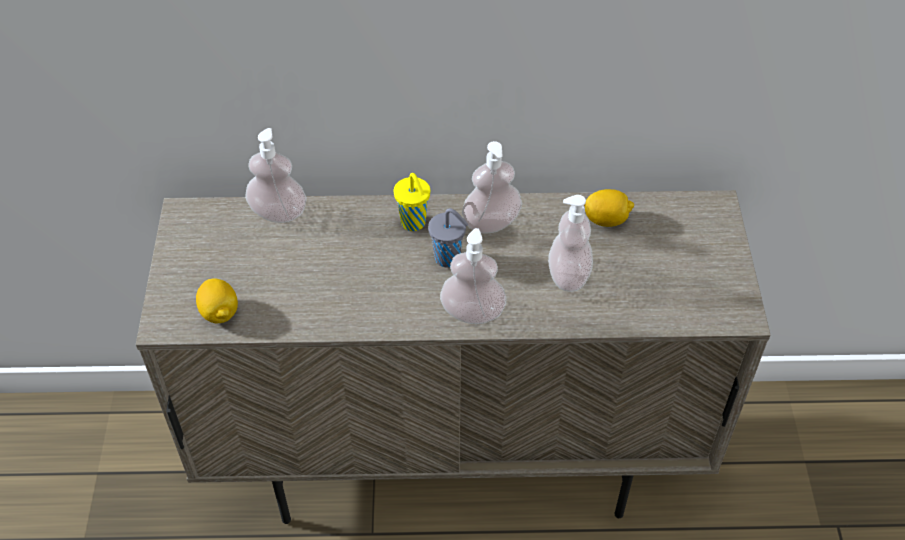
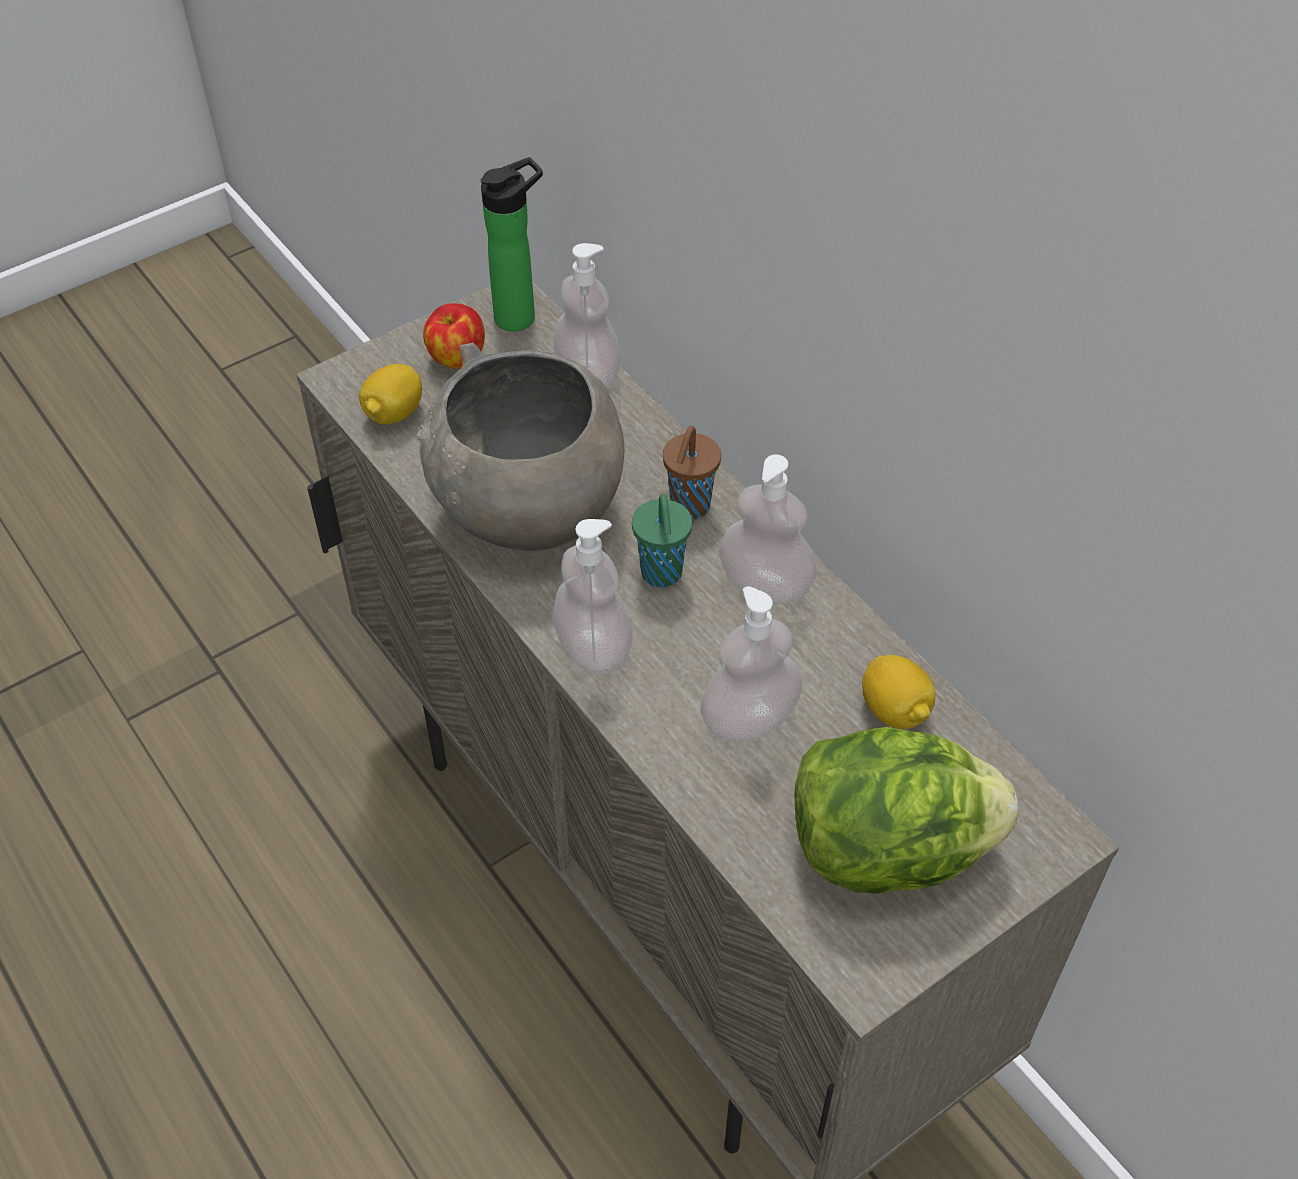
camera: 55 degrees right, 0 degrees up
yellow cup [394,173,430,231] -> brown cup [663,426,721,519]
grey cup [428,208,468,268] -> green cup [632,494,692,587]
none -> grey bowl [417,342,625,551]
none -> apple [423,303,485,369]
none -> bottle [481,157,543,332]
none -> lettuce [795,727,1018,894]

